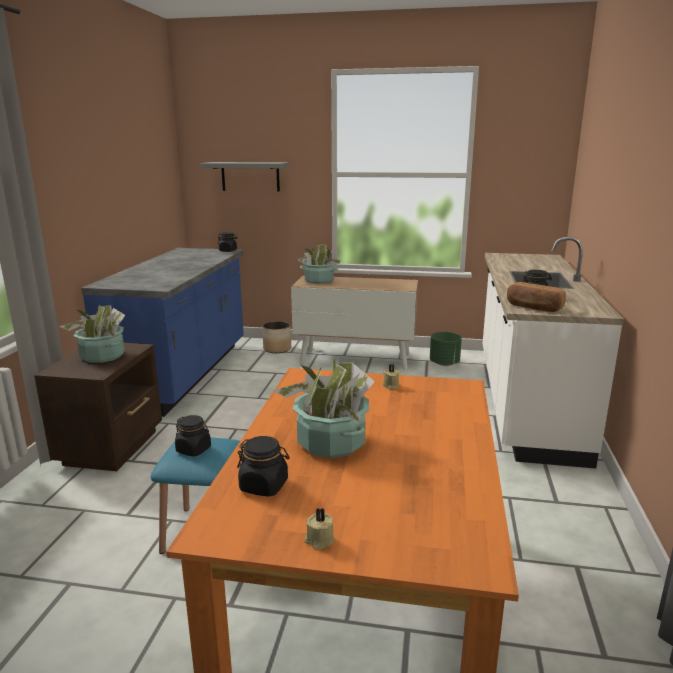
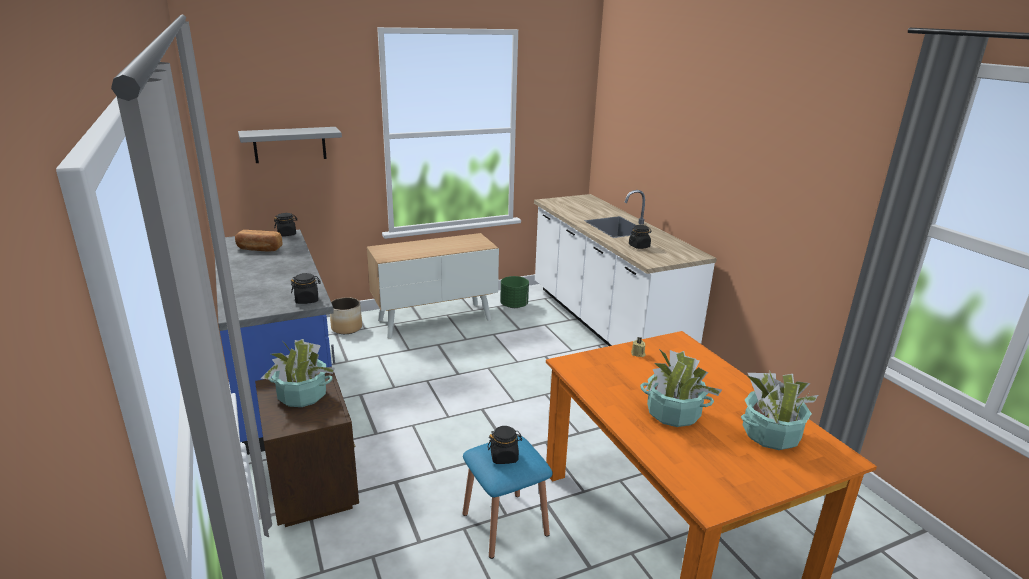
camera: 35 degrees left, 5 degrees up
black jar [237,436,290,497] -> black jar moved to [291,273,321,304]
potted plant [298,245,341,284] -> potted plant moved to [741,370,818,450]
beige candle [304,508,335,550] -> none
bread [507,282,566,312] -> bread moved to [235,230,282,251]

